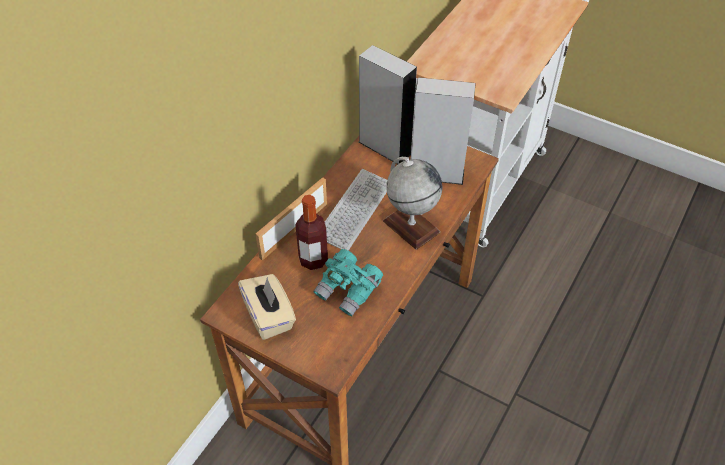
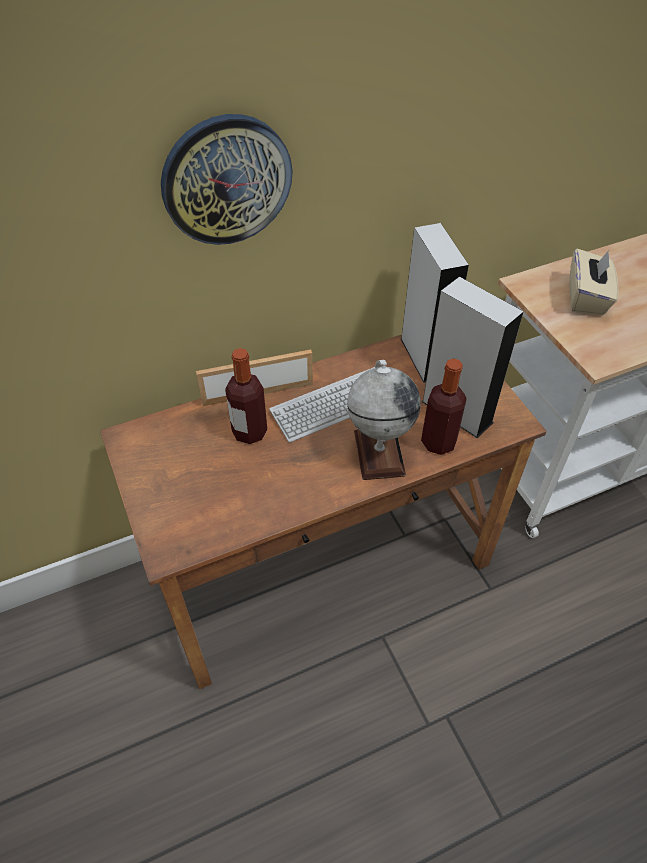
camera: 35 degrees right, 0 degrees up
beige tissue box [238,274,296,340] -> beige tissue box moved to [569,249,618,315]
turquoise binoculars [313,249,383,316] -> none
none -> wall clock [161,114,292,245]
none -> bottle [421,358,466,455]

